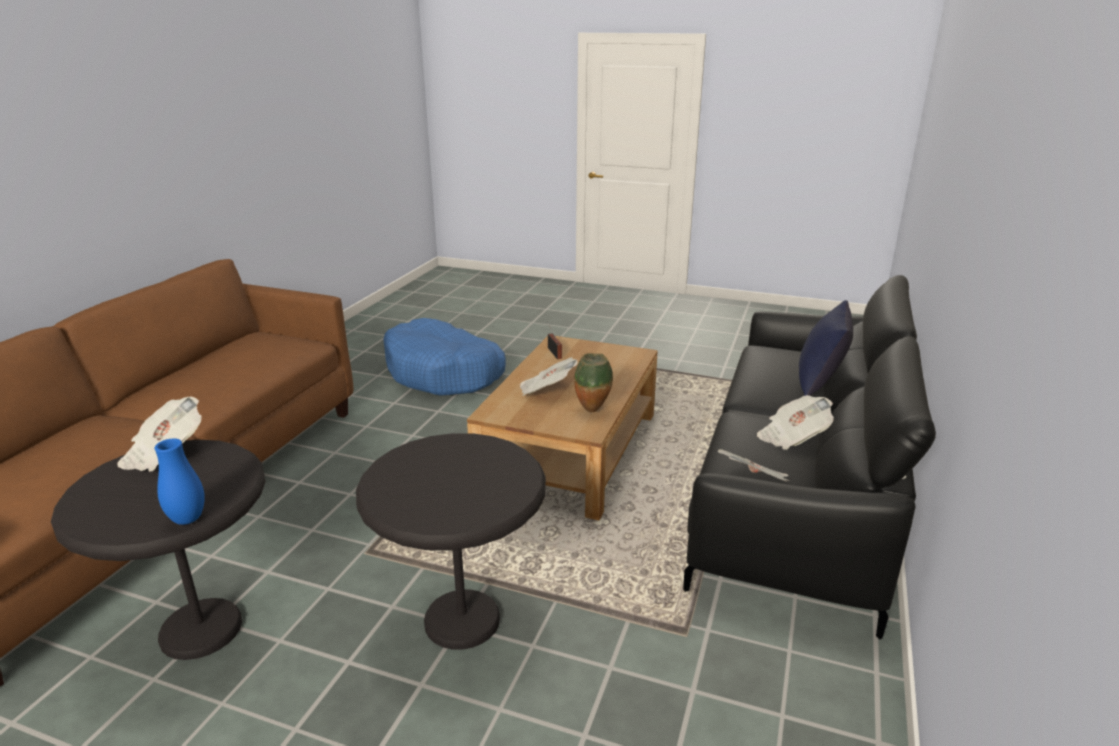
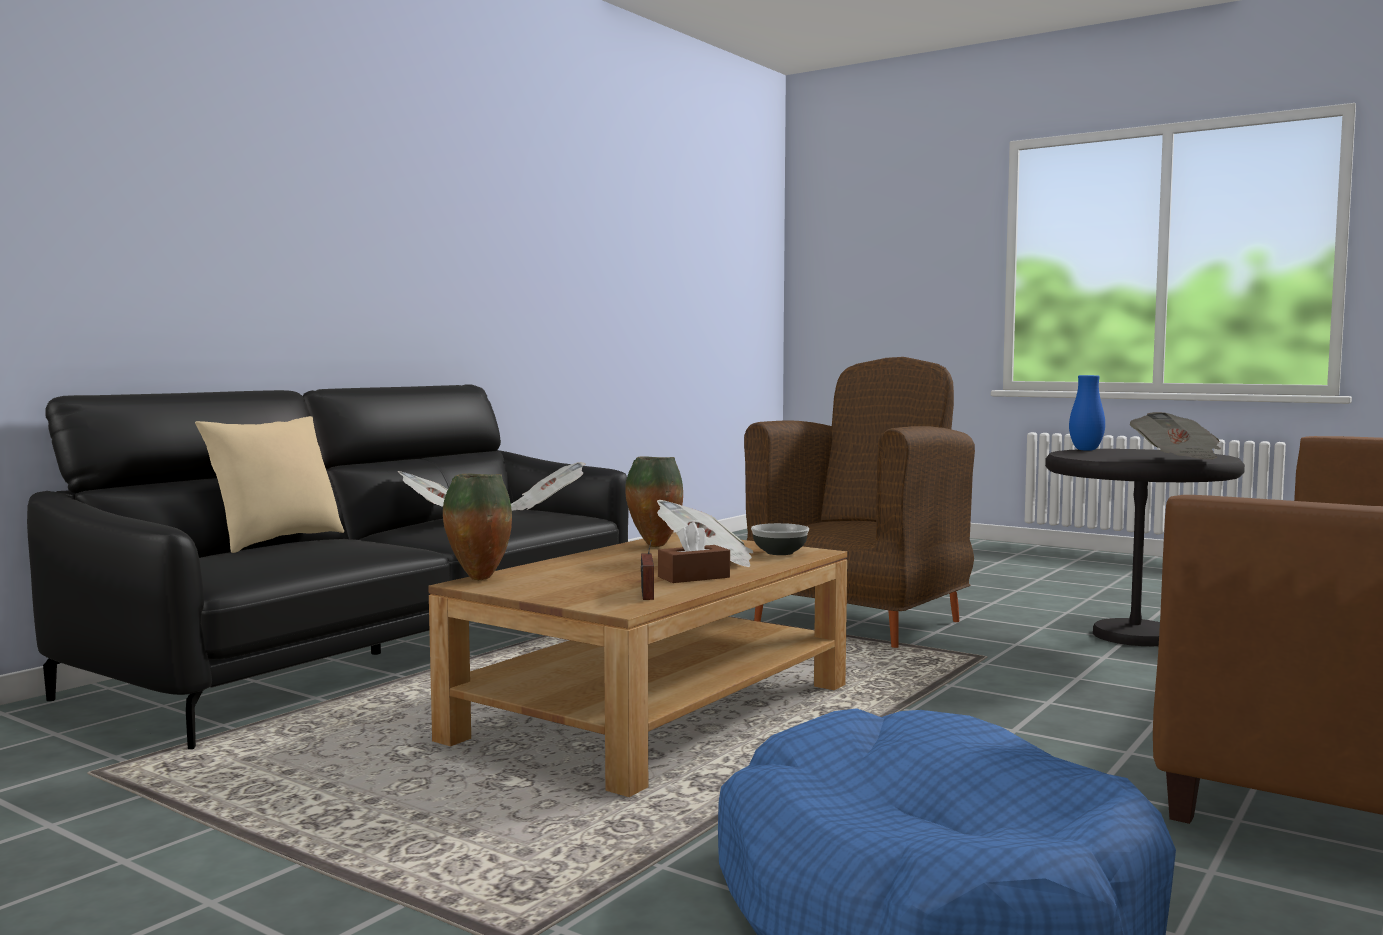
camera: 165 degrees left, 20 degrees down
black side table [356,433,546,650] -> brown armchair [744,357,975,648]
blue pillow [799,300,853,396] -> beige pillow [195,416,344,553]
none -> vase [443,474,512,580]
none -> brown tissue box [658,522,730,583]
none -> bowl [751,523,809,555]

